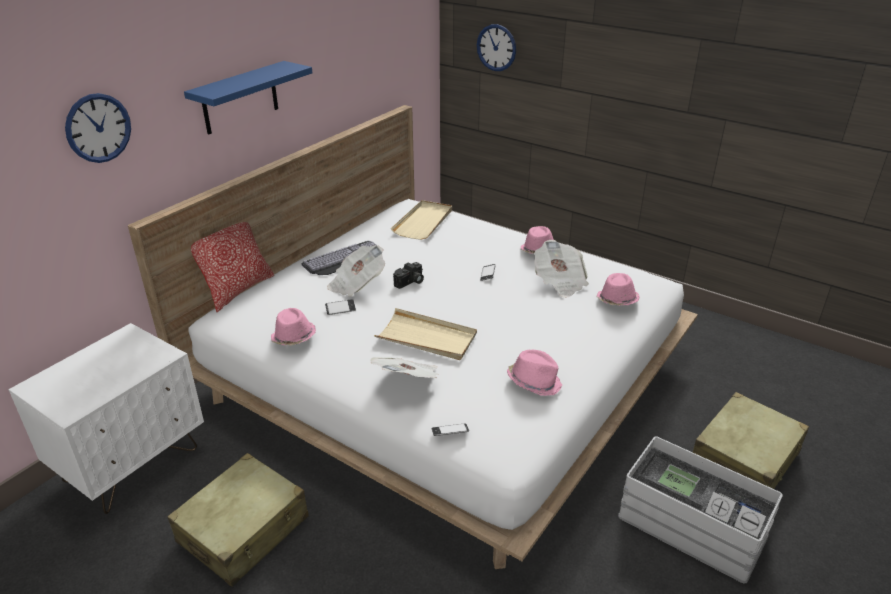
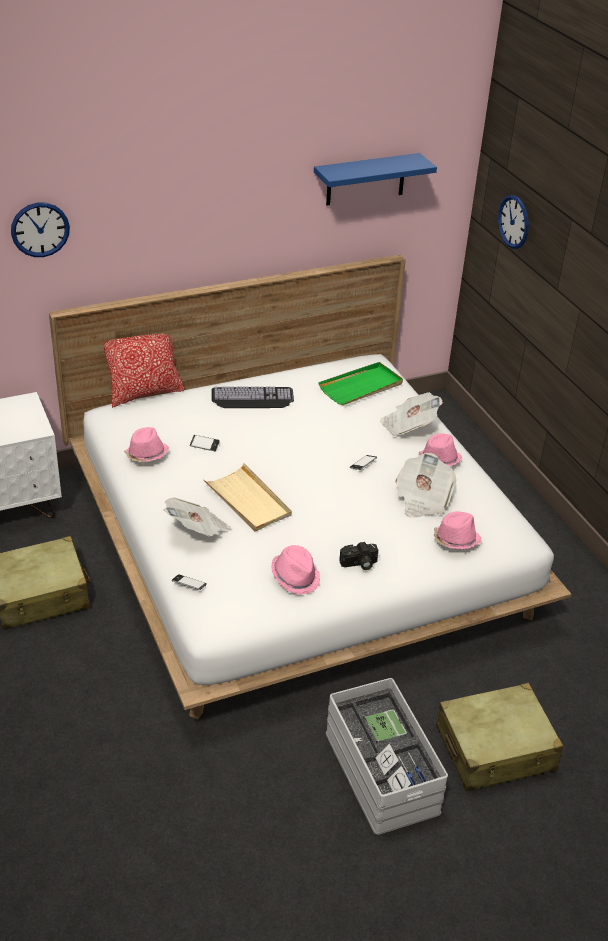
camera: 30 degrees right, 5 degrees up
blue shelf [184,61,312,135] -> blue shelf moved to [314,153,437,205]
newspaper [327,245,385,297] -> newspaper moved to [380,392,443,436]
beige tray [391,200,452,240] -> green tray [318,362,403,405]
camera [393,262,424,289] -> camera moved to [339,542,378,570]

